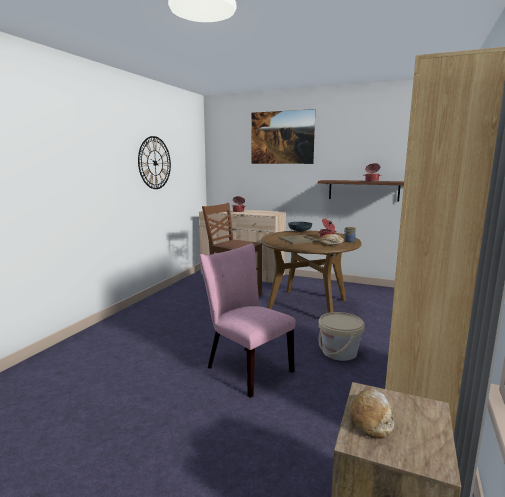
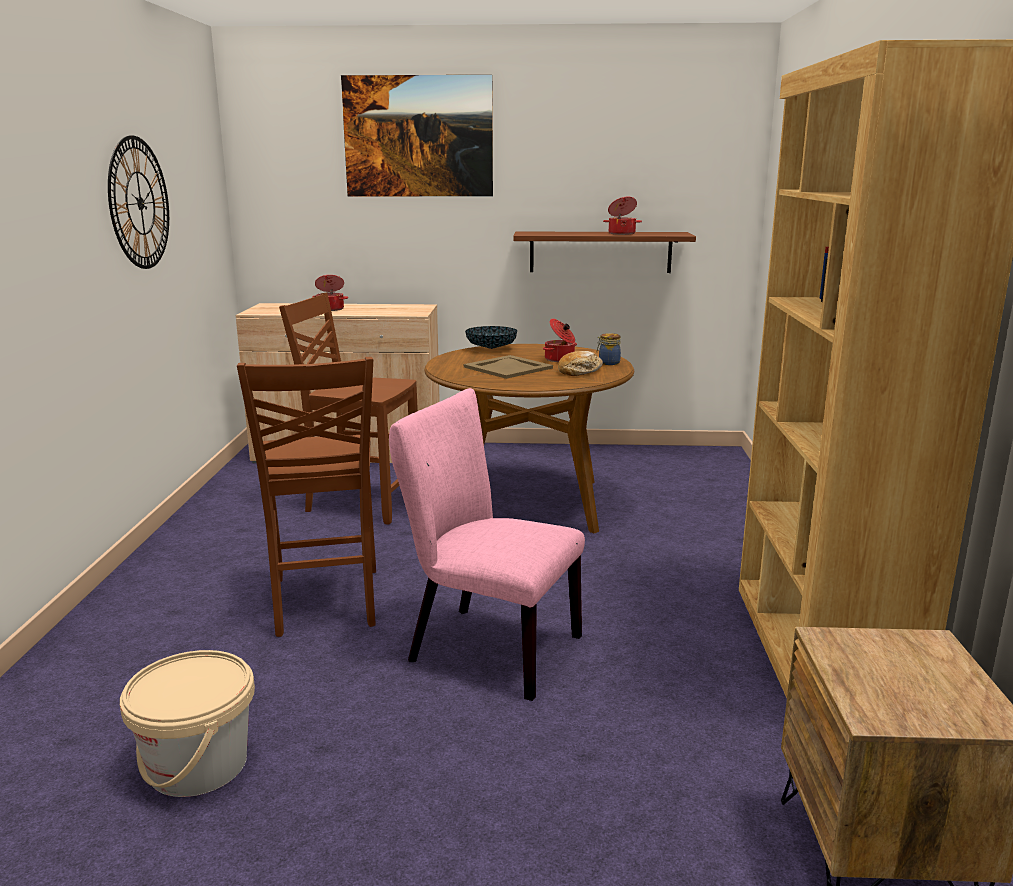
camera: 20 degrees left, 5 degrees up
beige bucket [319,312,365,361] -> beige bucket moved to [120,650,255,797]
bread [350,389,394,439] -> none
none -> brown chair [237,357,376,637]

